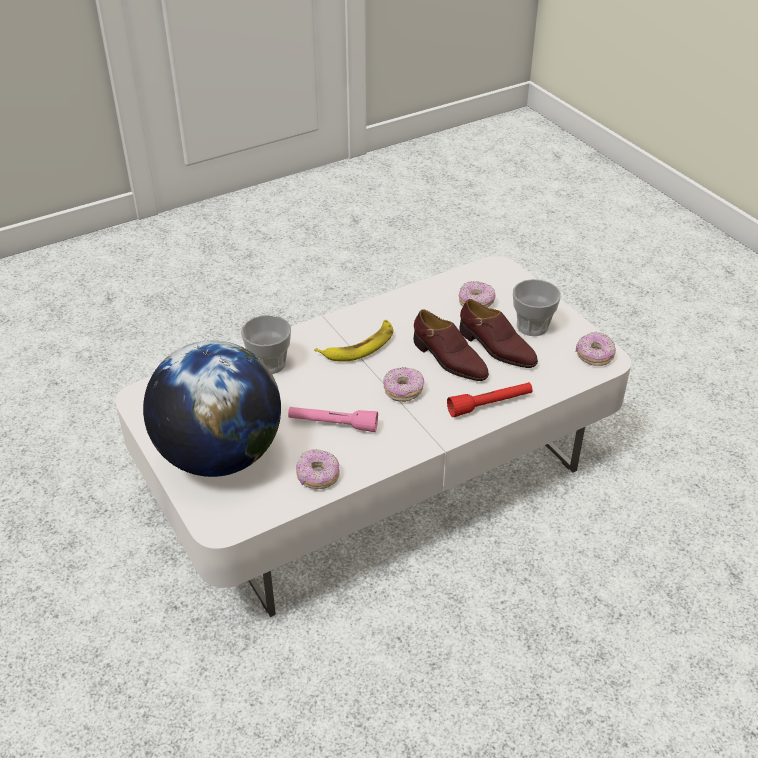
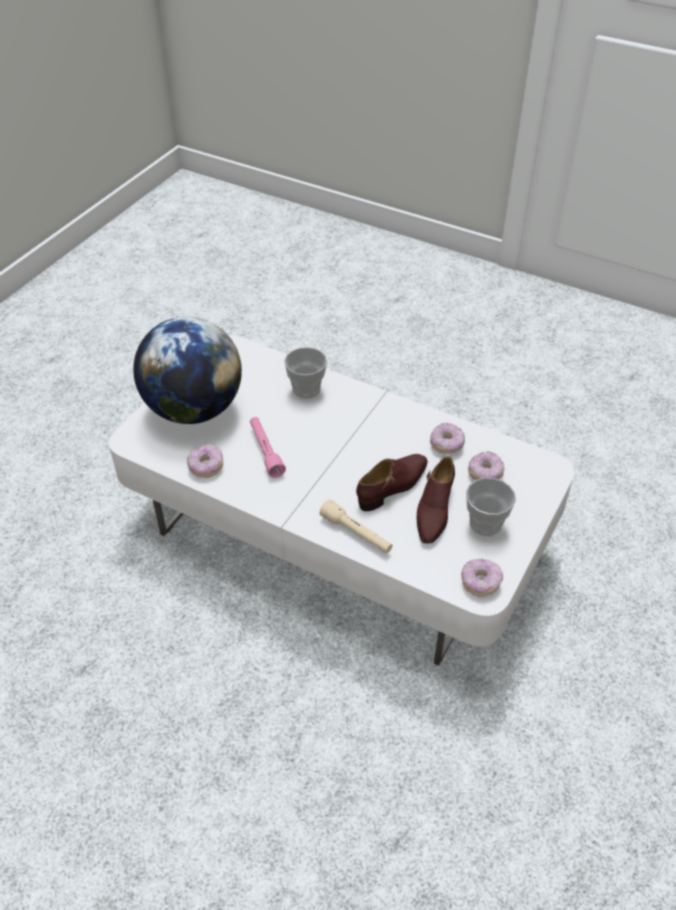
camera: 60 degrees right, 5 degrees up
banana [315,320,393,362] -> none
donut [383,367,424,402] -> donut moved to [430,423,465,454]
brown shoe [413,309,489,381] -> brown shoe turned 150 degrees counterclockwise [356,454,428,511]
red flashlight [447,382,533,417] -> beige flashlight [320,499,393,553]

